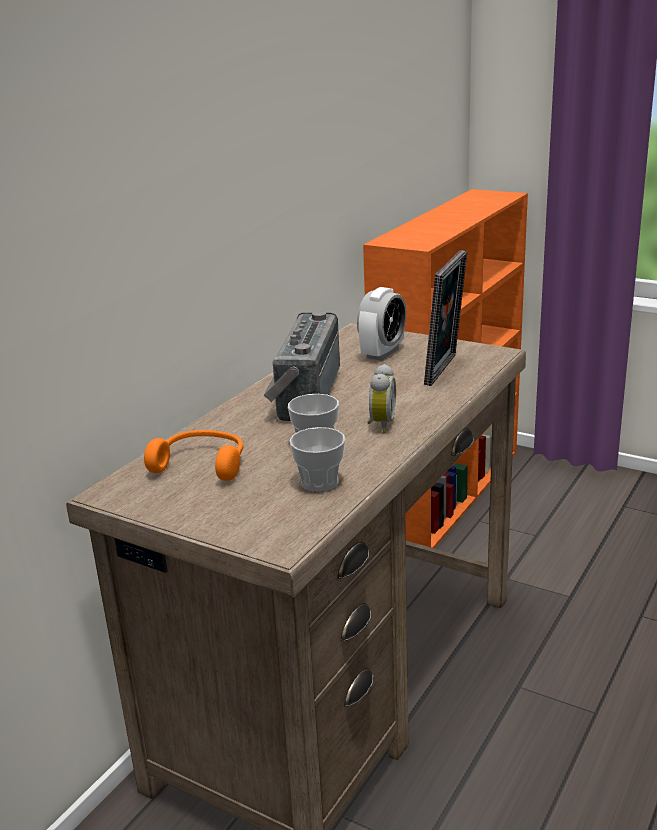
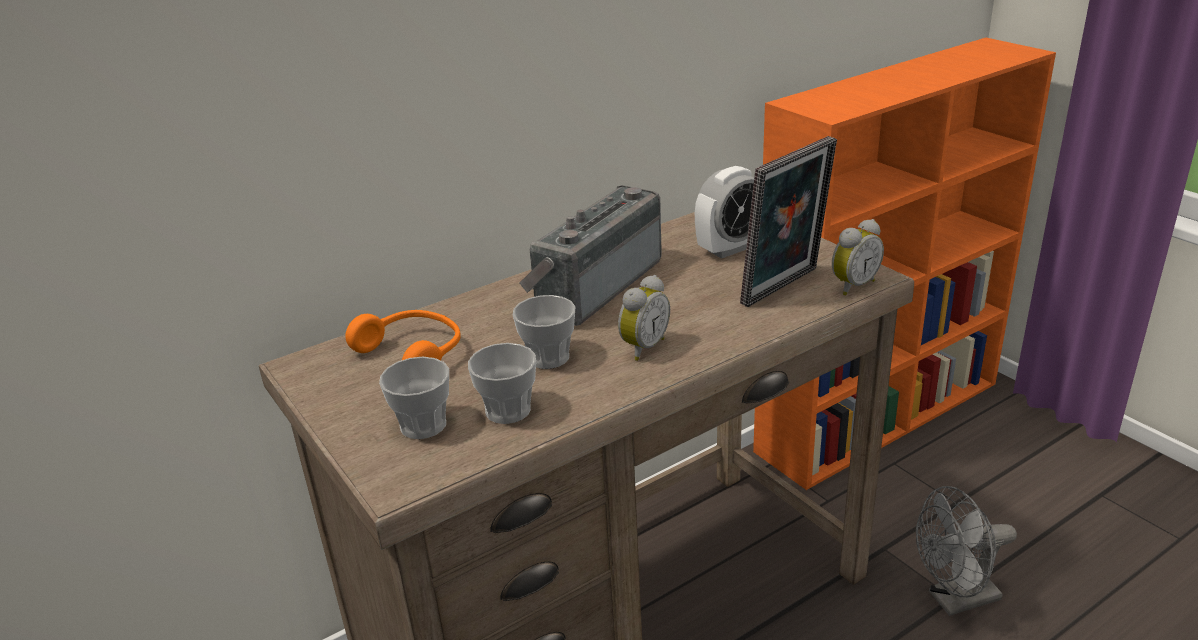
camera: 25 degrees right, 5 degrees up
none -> cup [379,357,449,439]
none -> alarm clock [832,219,884,296]
none -> grey fan [916,486,1017,616]

